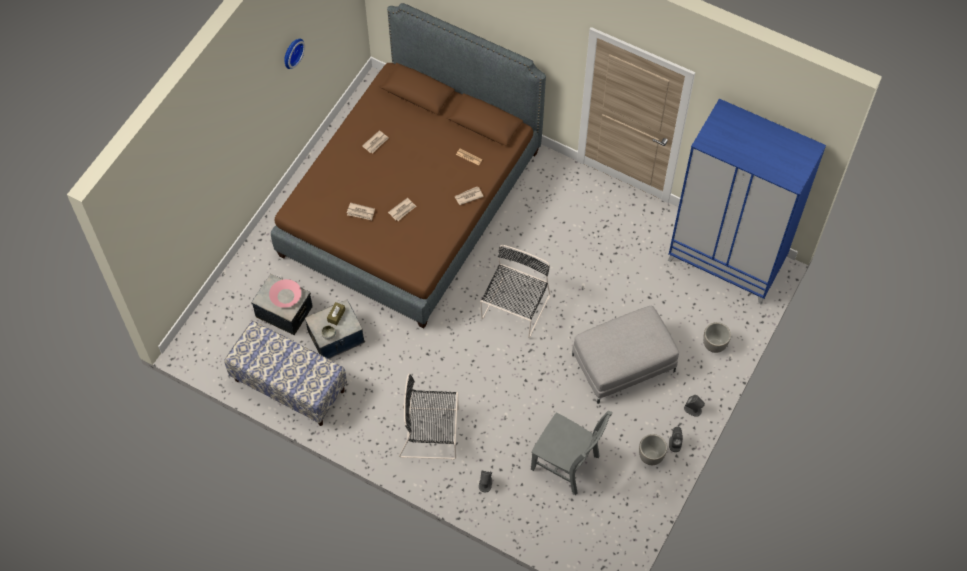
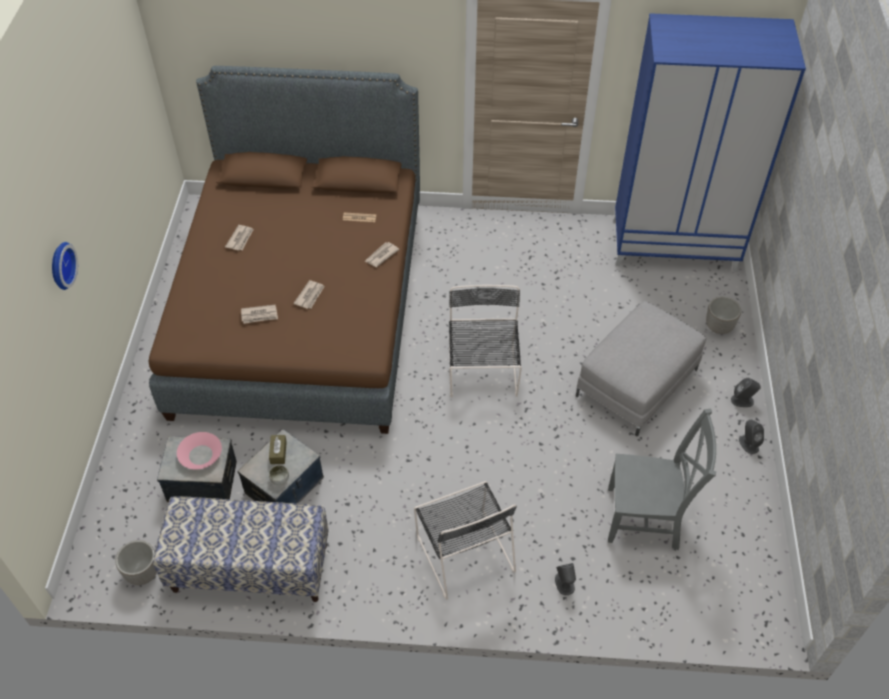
camera: 25 degrees left, 10 degrees down
wall clock [284,38,305,69] -> wall clock moved to [52,242,78,290]
black chair [399,374,459,460] -> black chair turned 90 degrees counterclockwise [414,481,517,600]
planter [639,434,667,465] -> planter moved to [115,540,157,585]

